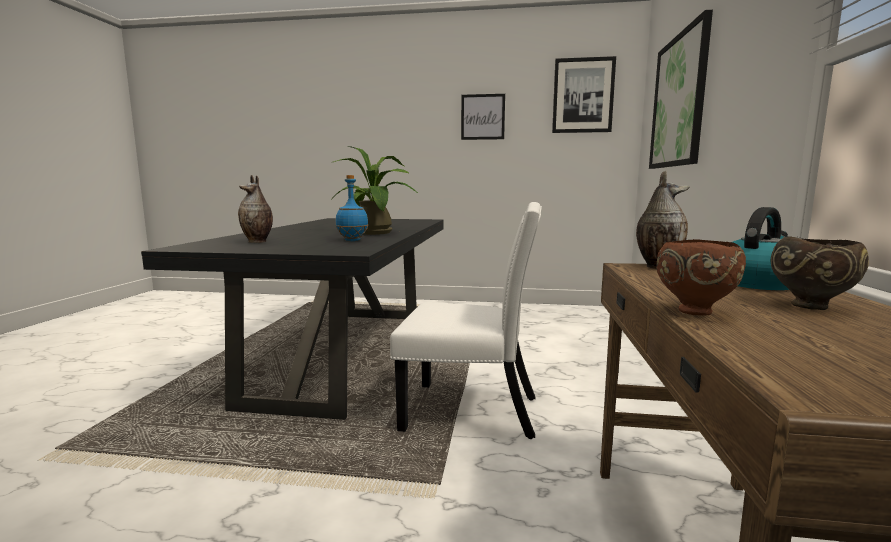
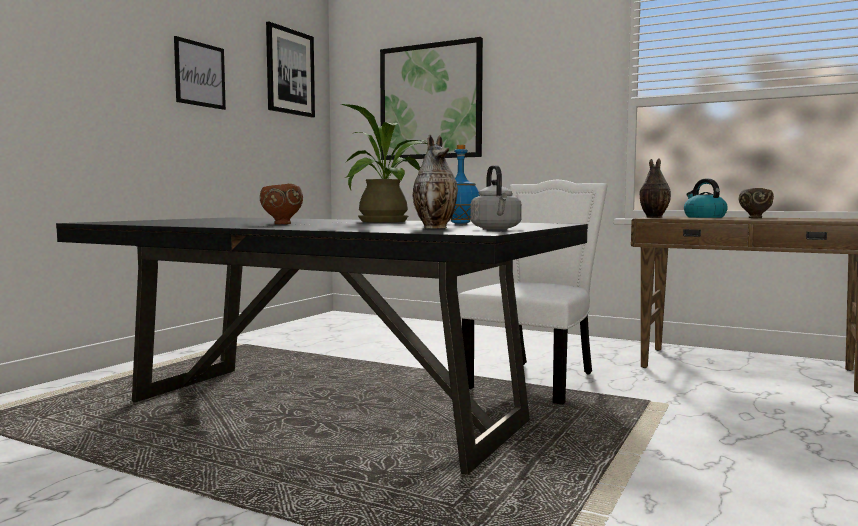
camera: 70 degrees left, 5 degrees down
brown bowl [656,239,746,316] -> brown bowl moved to [260,184,303,224]
none -> grey kettle [470,165,522,229]

